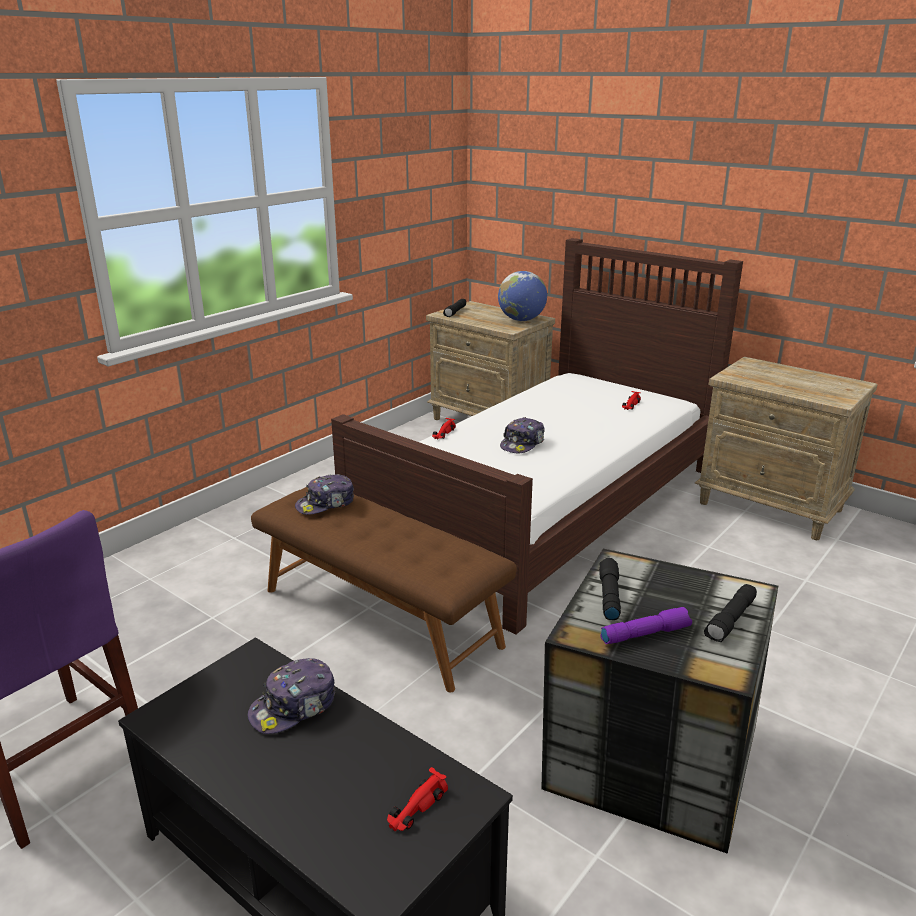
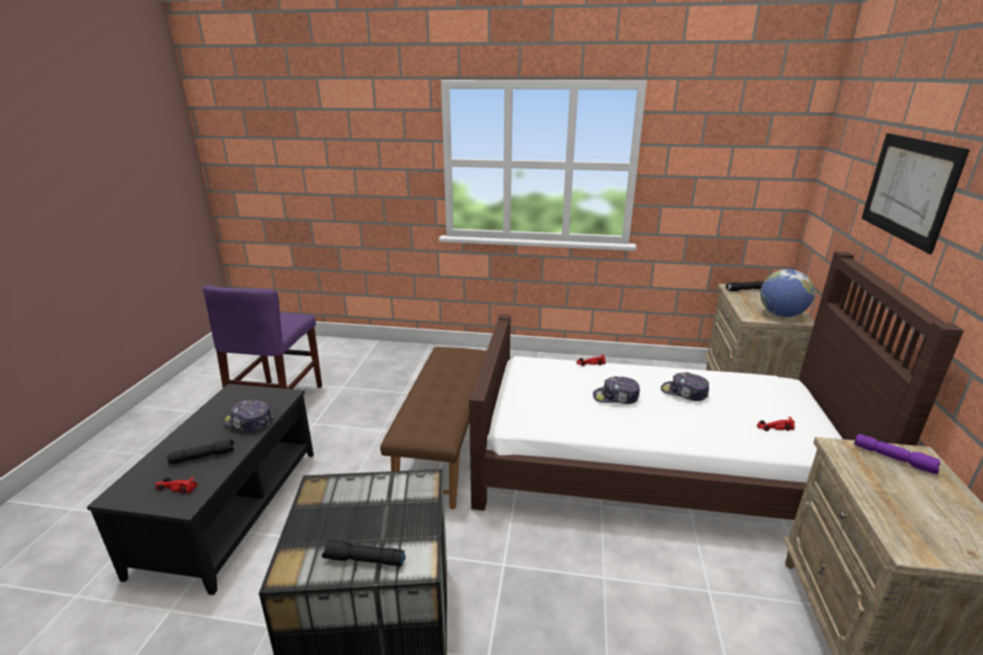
camera: 60 degrees right, 0 degrees up
cap [295,474,354,515] -> cap moved to [661,372,709,401]
black flashlight [599,558,621,620] -> black flashlight moved to [167,439,234,464]
purple flashlight [600,607,692,644] -> purple flashlight moved to [854,434,940,474]
none -> picture [861,133,970,254]

